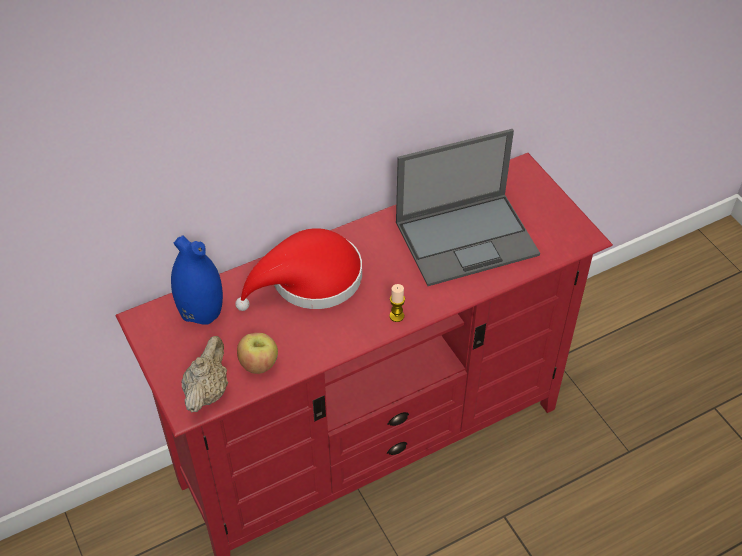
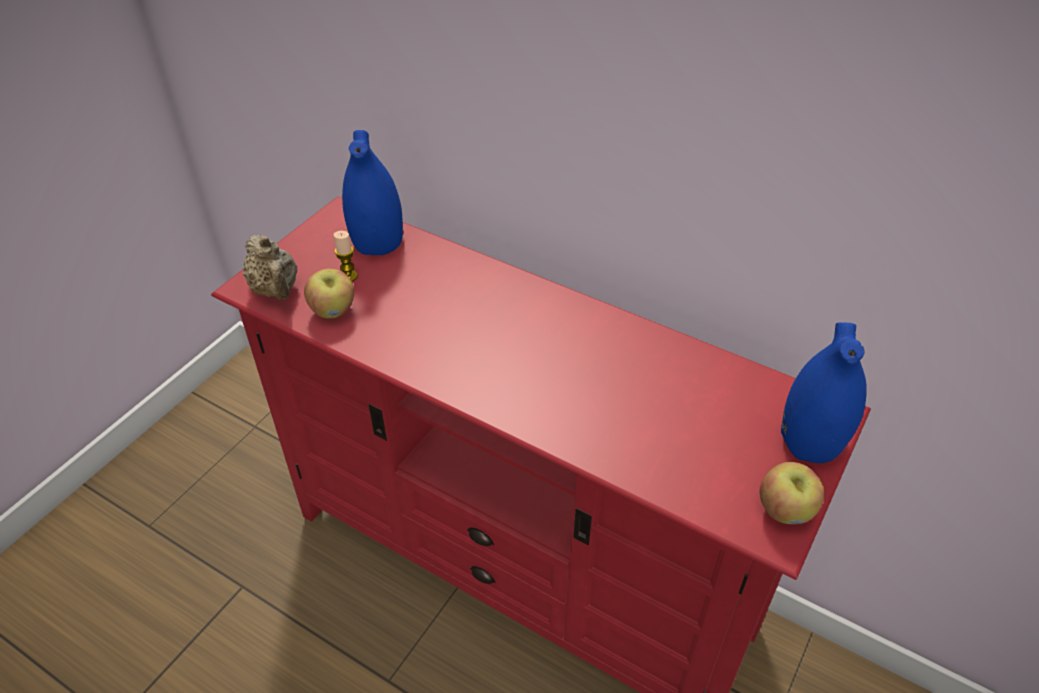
camera: 60 degrees right, 5 degrees down
beige teapot [182,336,228,413] -> beige teapot turned 75 degrees clockwise [243,235,297,300]
red hat [235,228,362,311] -> none
candle [389,284,405,322] -> candle moved to [334,231,358,281]
laptop [396,129,540,286] -> none
none -> apple [760,462,824,524]
none -> blue vase [781,323,867,463]

